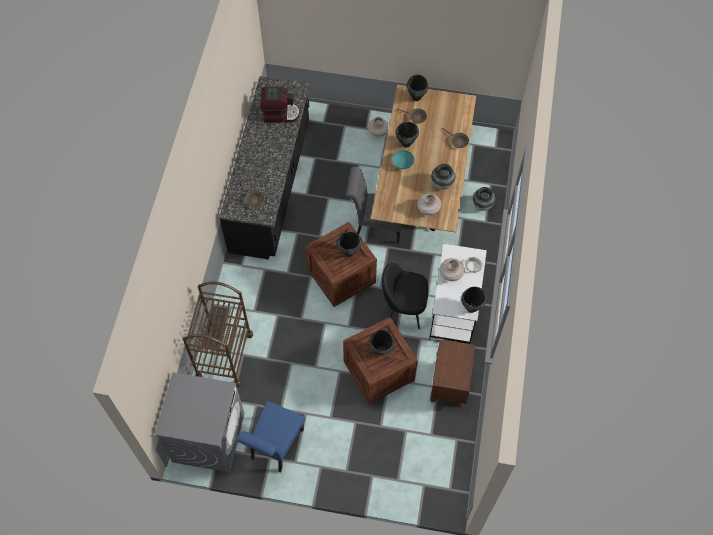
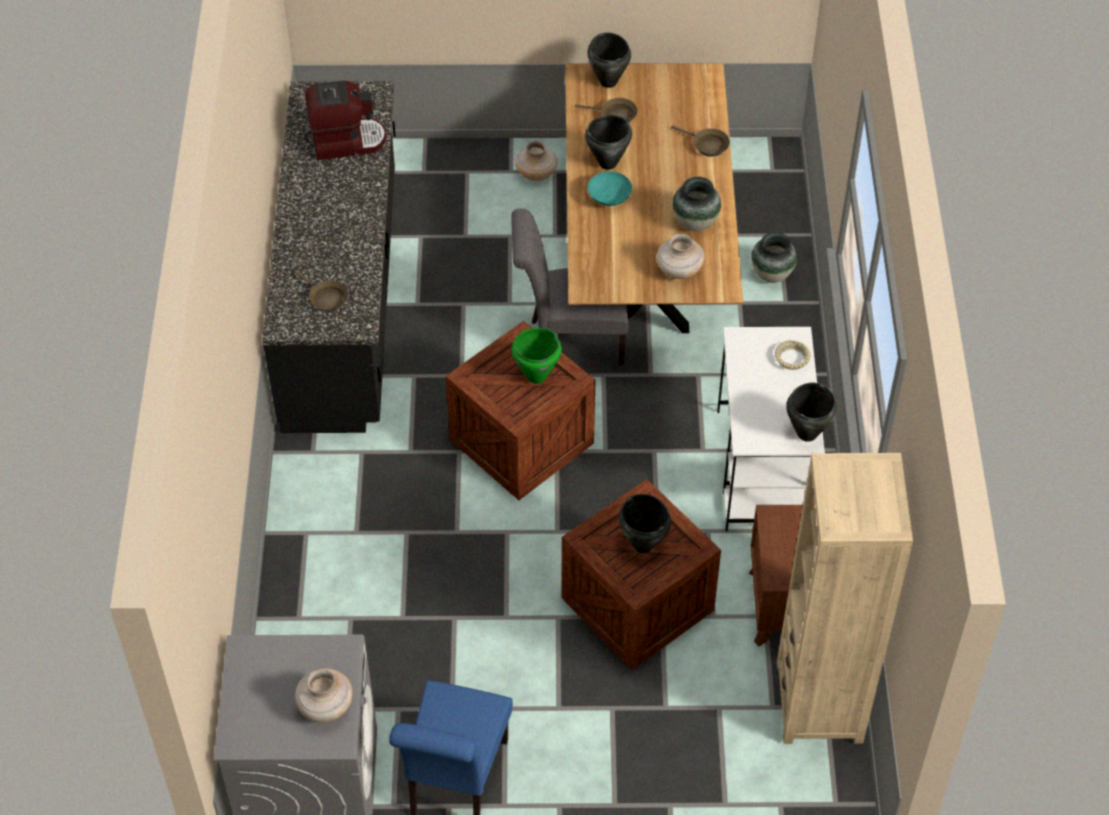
camera: 10 degrees left, 10 degrees down
brown cart [183,281,253,387] -> none
black cooking pot [337,231,362,257] -> green cooking pot [512,328,562,384]
black chair [382,263,429,329] -> none
beige vase [440,258,465,281] -> beige vase moved to [295,668,353,722]
none -> beige bookcase [777,453,913,744]

